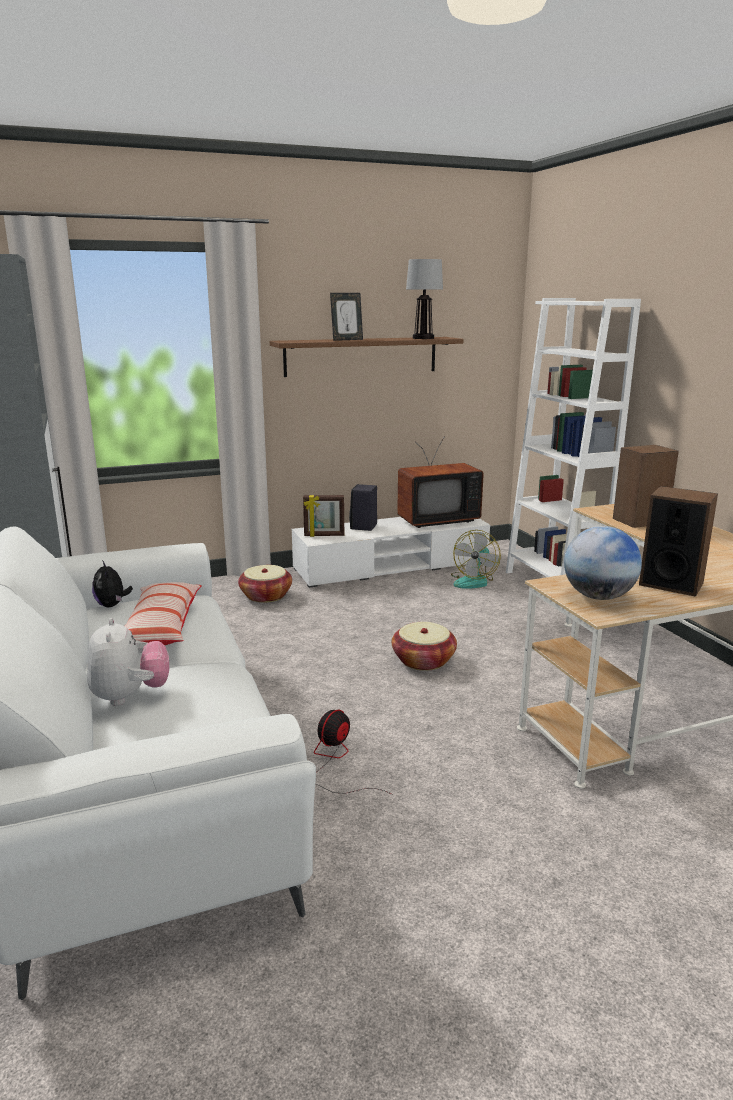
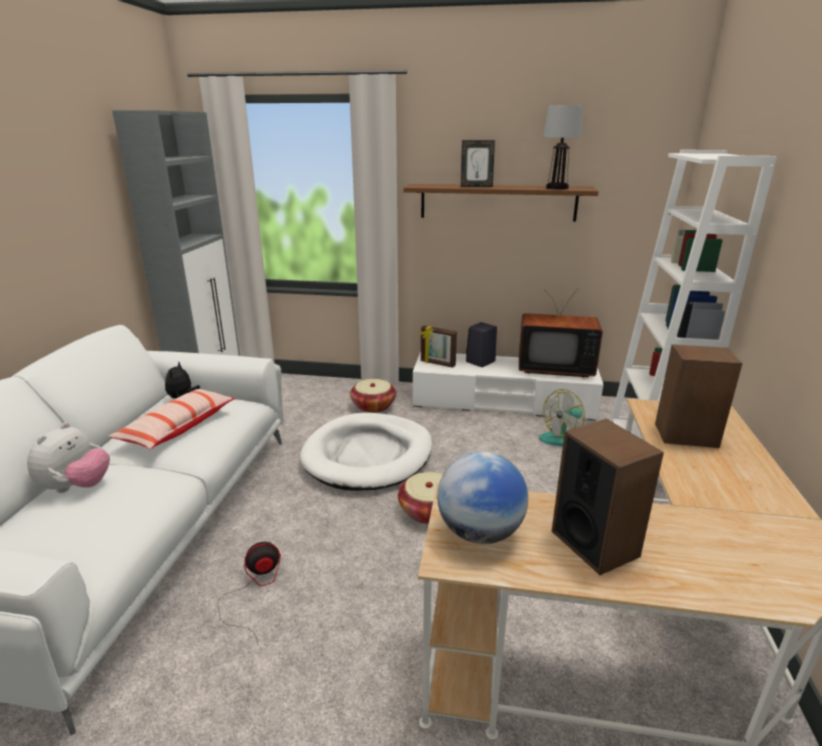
camera: 30 degrees right, 5 degrees up
none -> white dog bed [300,413,432,491]

